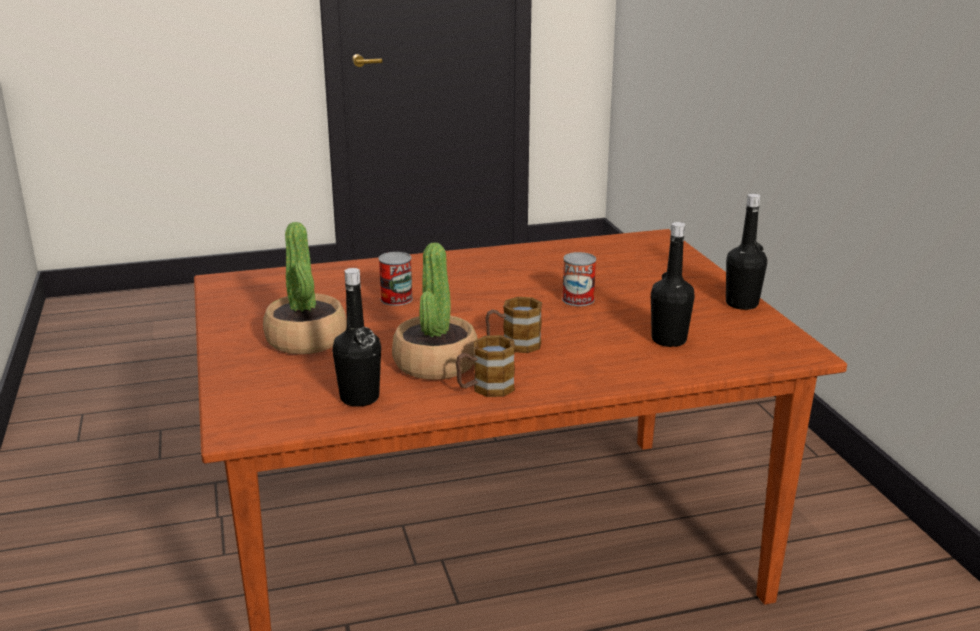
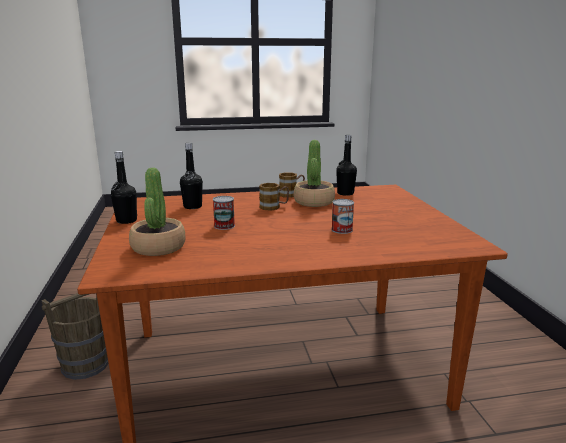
camera: 175 degrees left, 5 degrees down
potted plant [263,222,347,354] -> potted plant moved to [129,168,186,256]
none -> brown bucket [41,293,109,380]

